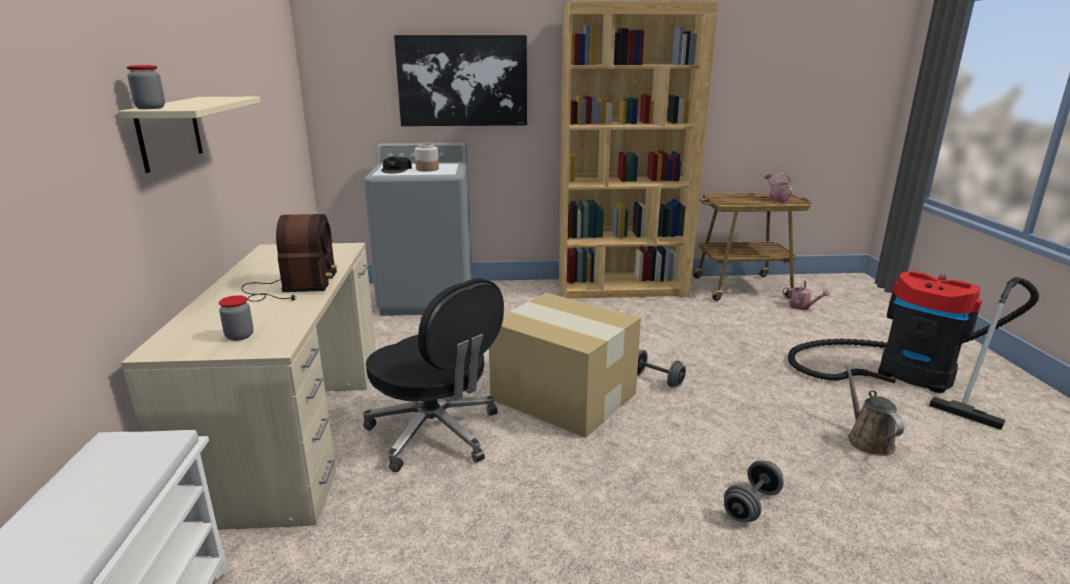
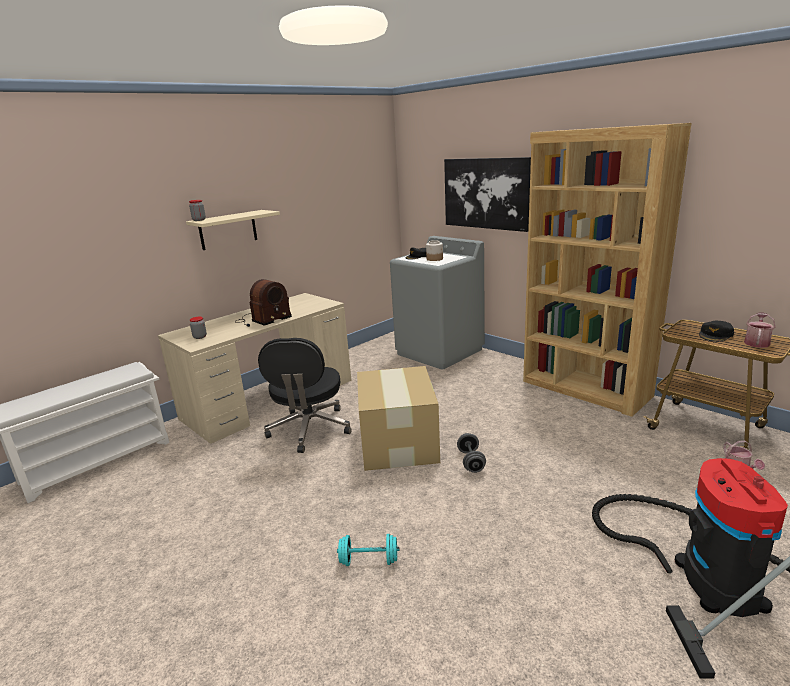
camera: 50 degrees right, 0 degrees up
grey dumbbell [724,461,784,522] -> turquoise dumbbell [337,534,399,566]
brown watering can [845,365,904,456] -> none
none -> black cap [699,321,734,342]

